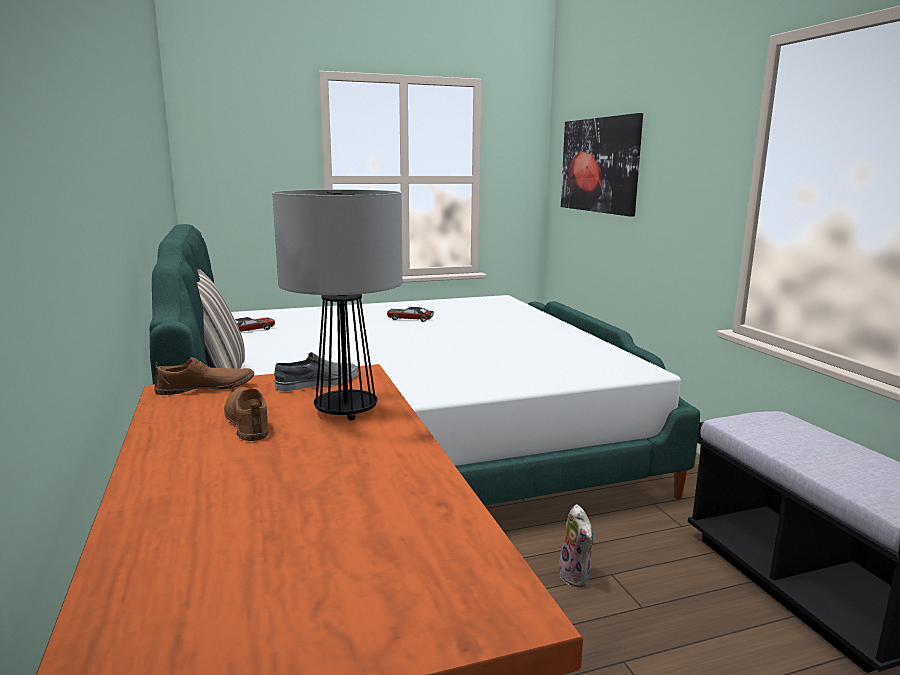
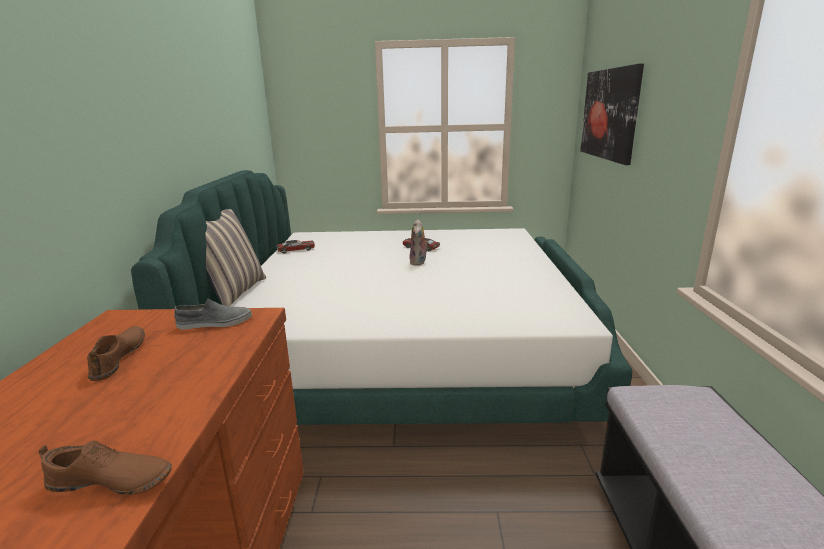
camera: 20 degrees right, 5 degrees up
brown shoe [154,357,254,395] -> brown shoe moved to [39,440,172,495]
table lamp [272,189,403,421] -> none
plush toy [559,504,595,587] -> plush toy moved to [410,219,429,266]

